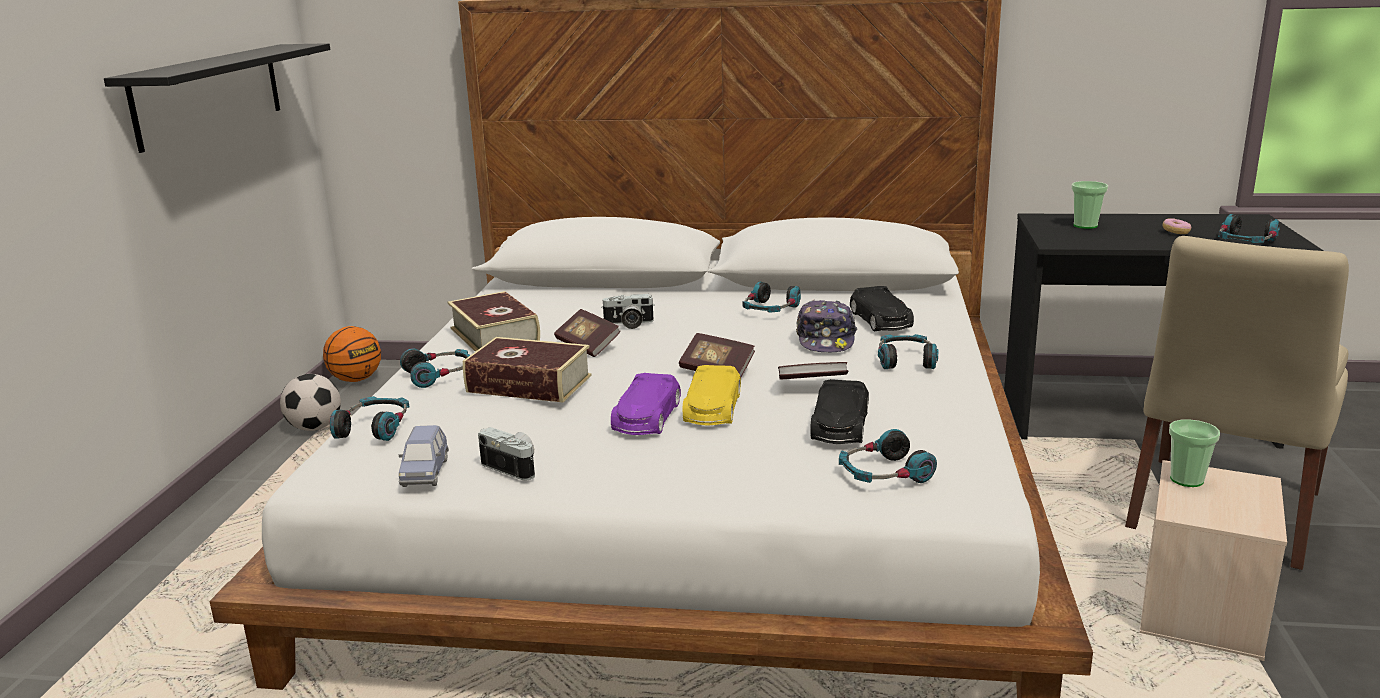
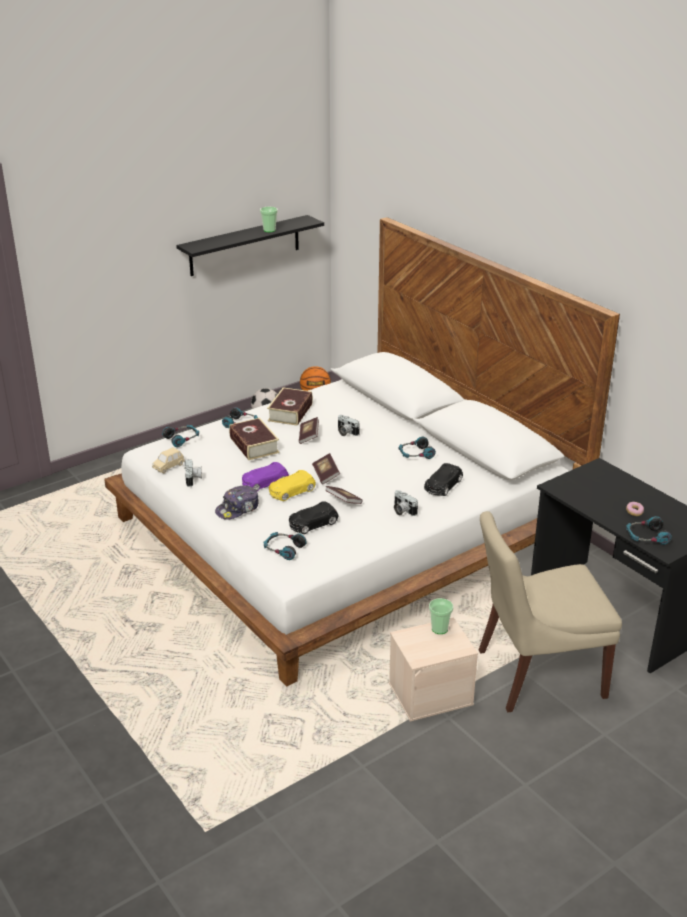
camera: 45 degrees right, 10 degrees up
blue toy car [399,425,449,487] -> beige toy car [152,447,185,473]
cap [796,300,857,353] -> cap moved to [215,485,259,520]
headphones [878,334,939,369] -> camera [394,490,418,516]
cup [1071,181,1108,229] -> cup moved to [260,207,278,232]

